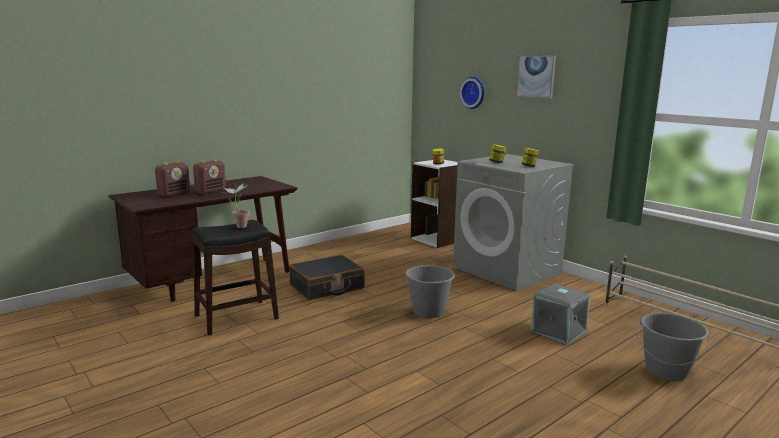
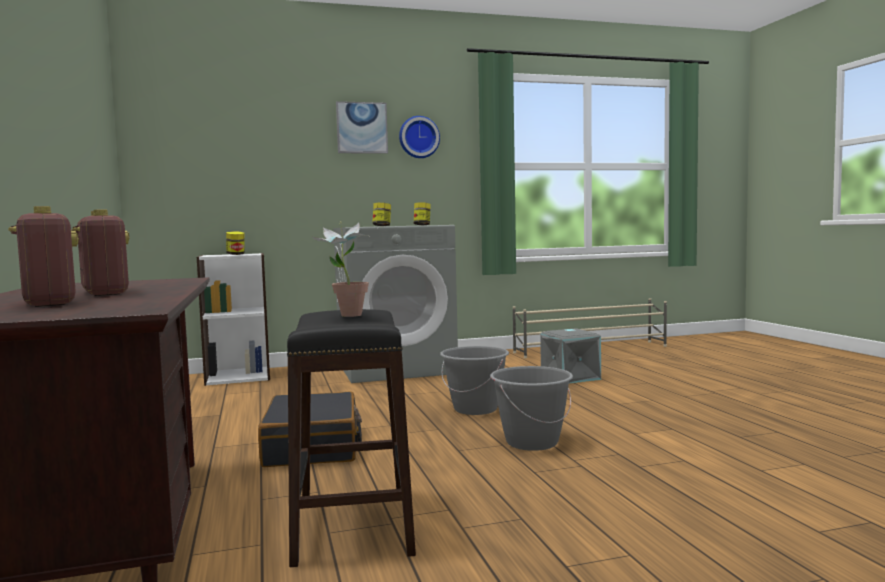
camera: 65 degrees left, 10 degrees down
wall clock [460,77,485,109] -> wall clock moved to [399,116,440,158]
grey bucket [638,313,710,381] -> grey bucket moved to [490,366,573,451]

